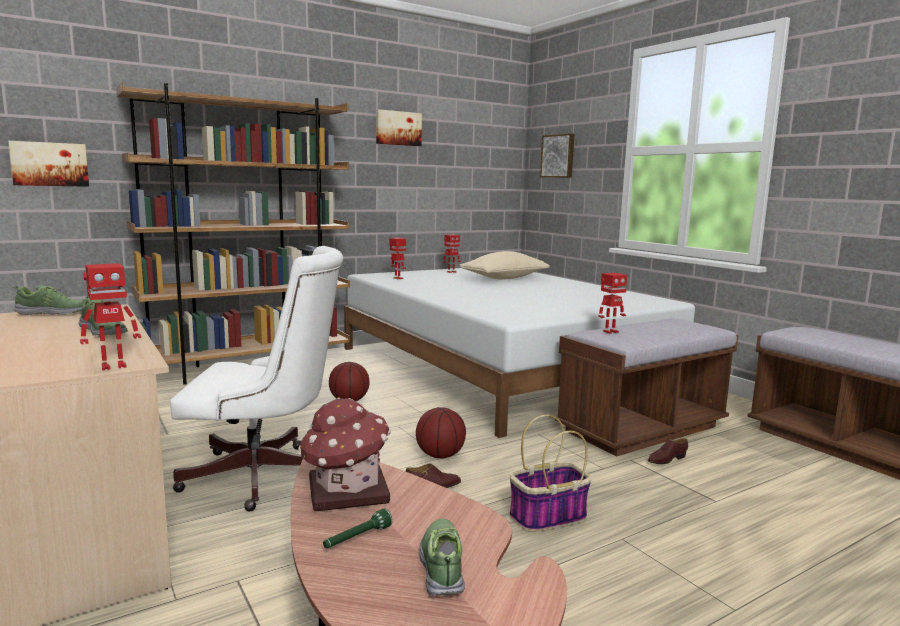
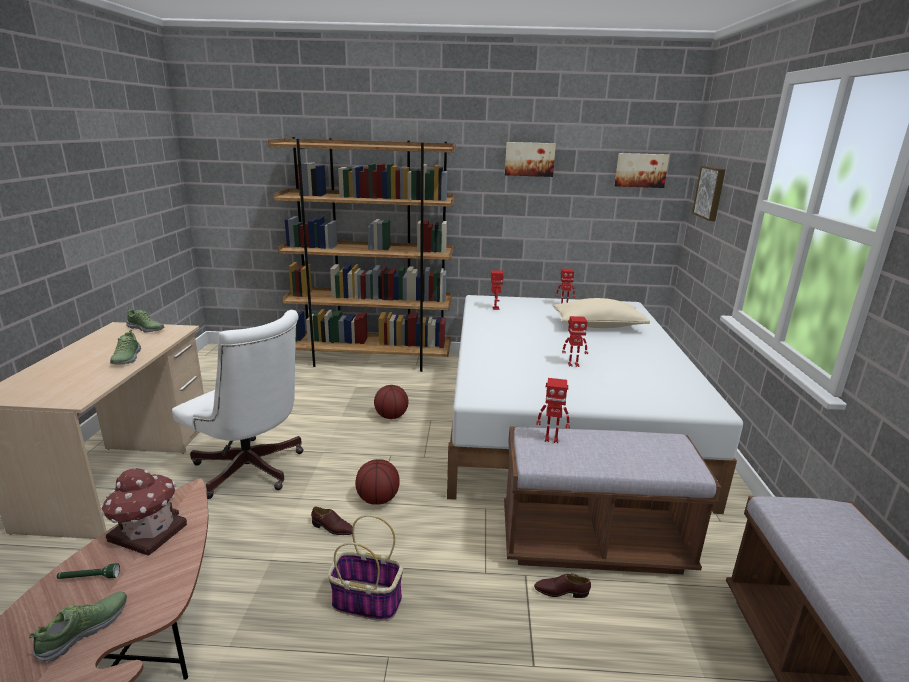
camera: 35 degrees right, 10 degrees up
picture [8,141,89,187] -> picture moved to [615,153,669,188]
toy robot [80,263,141,370] -> toy robot moved to [562,316,588,367]

